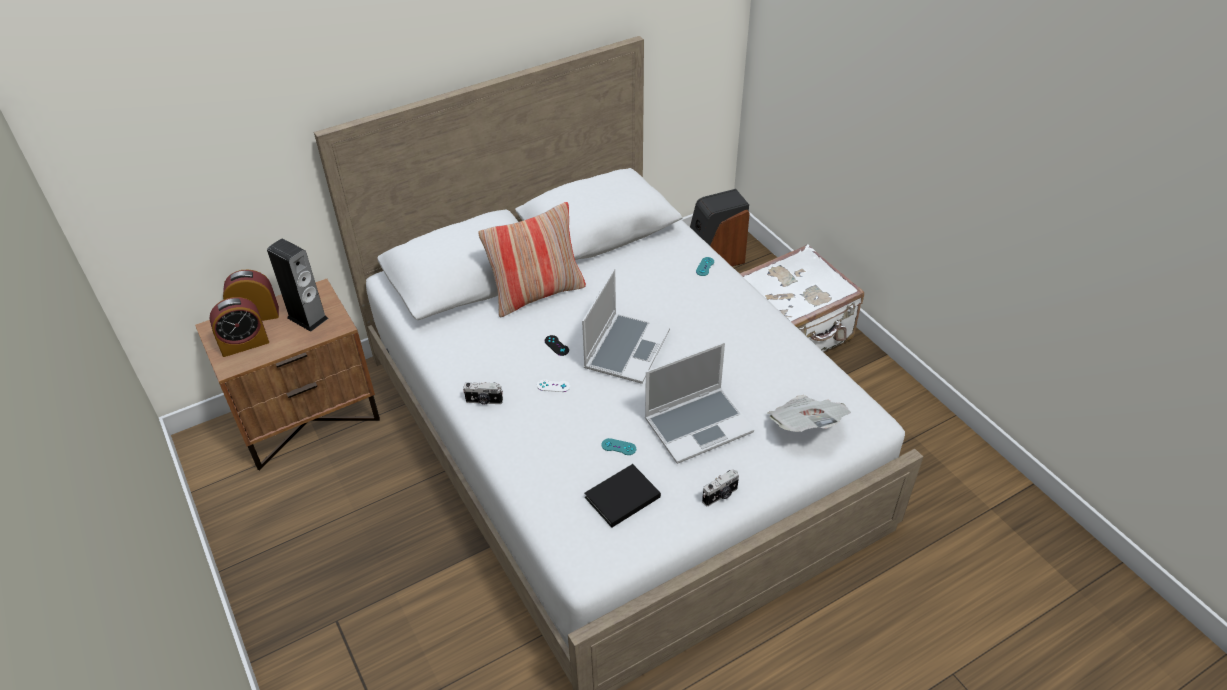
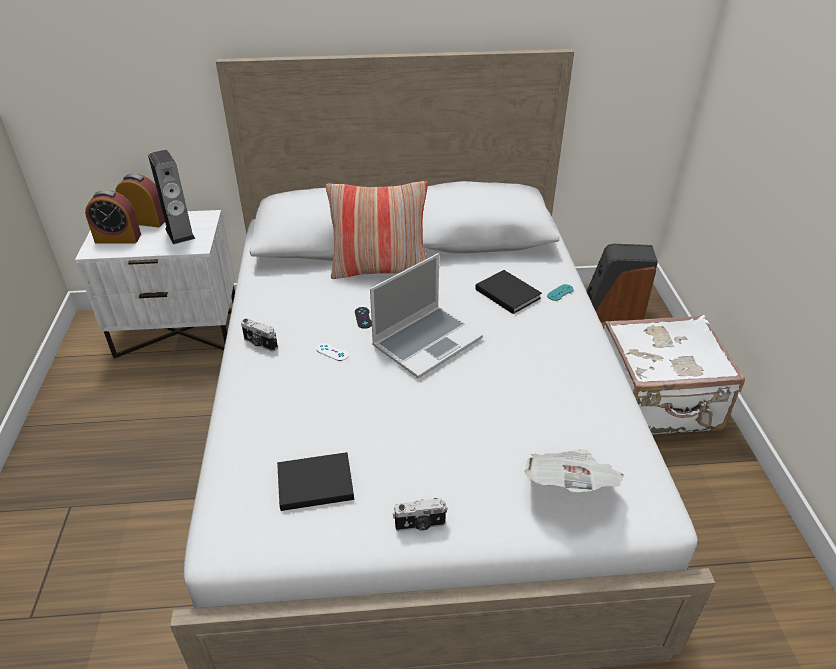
camera: 25 degrees right, 5 degrees down
brown nightstand [195,279,380,471] -> white nightstand [75,210,235,359]
turquoise game controller [601,438,636,455] -> none
laptop [645,342,754,464] -> none
none -> black book [475,270,542,314]

